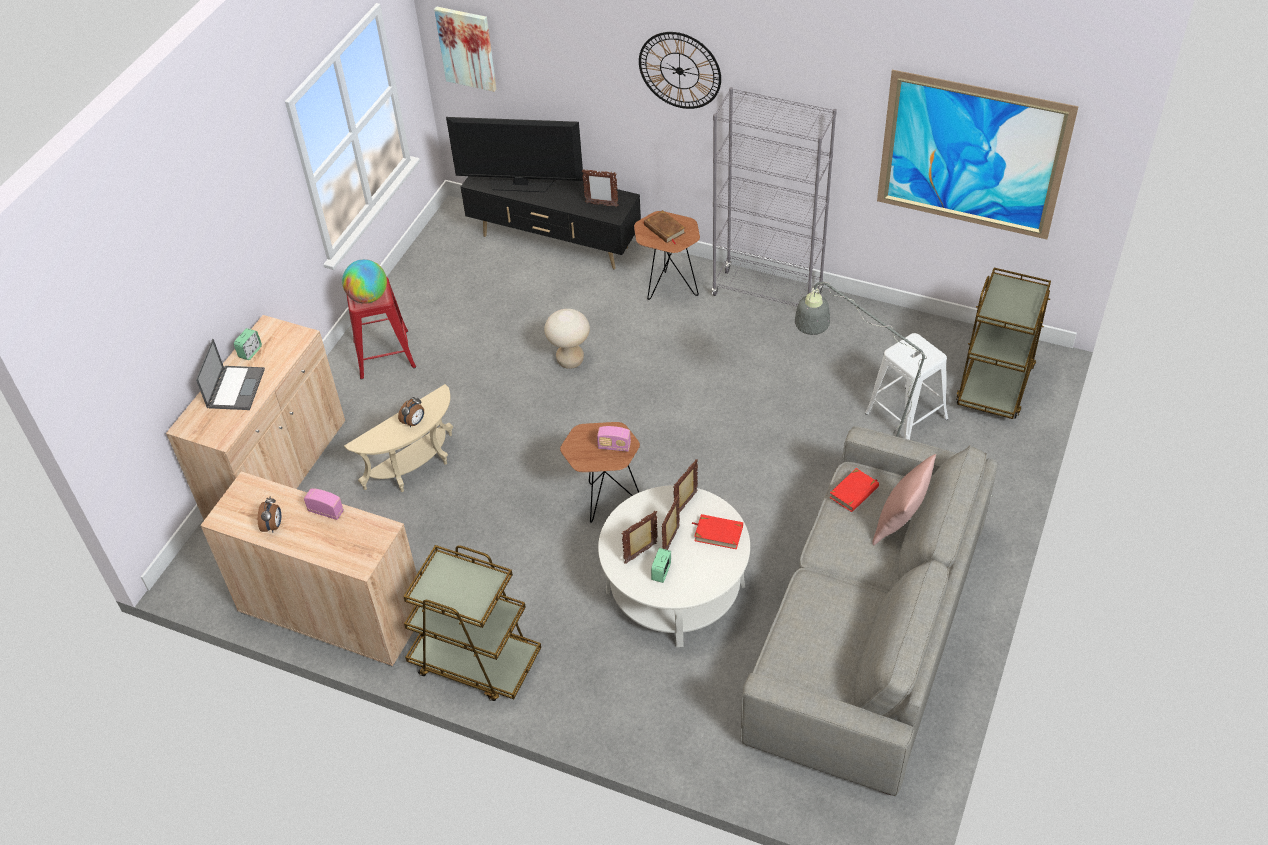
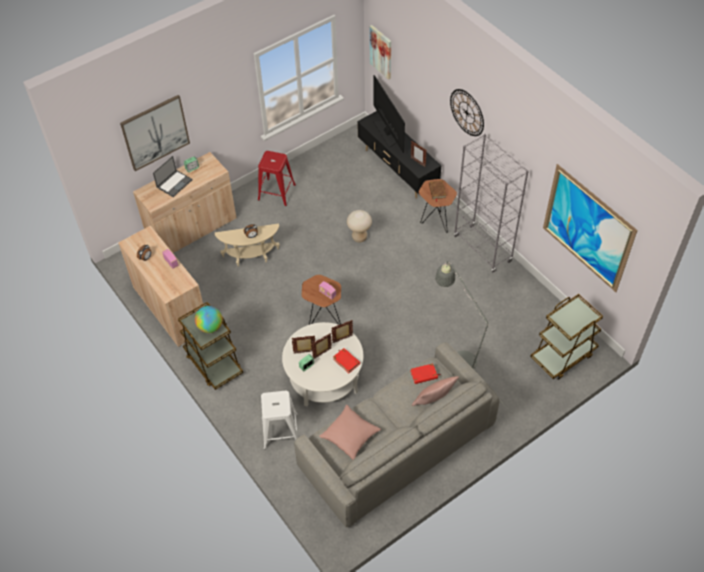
camera: 30 degrees right, 5 degrees up
globe [342,259,387,304] -> globe moved to [195,306,222,333]
television [446,117,583,192] -> television turned 150 degrees counterclockwise [373,75,405,153]
white stool [865,333,948,440] -> white stool moved to [261,390,298,449]
none -> picture [120,95,190,171]
none -> pink pillow [319,405,381,460]

